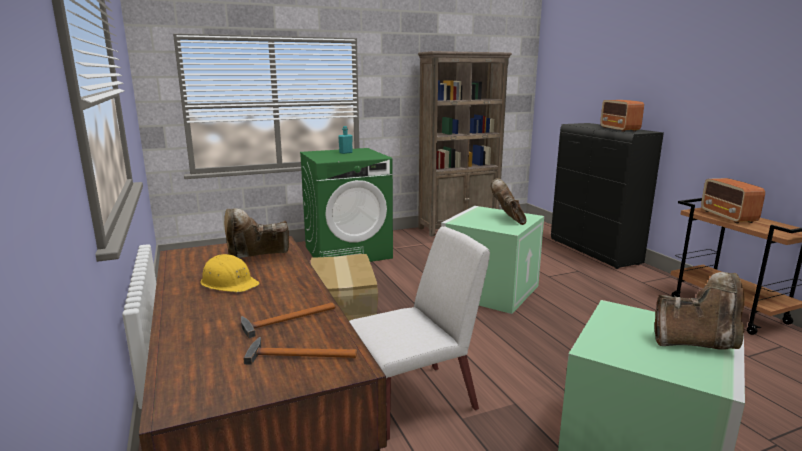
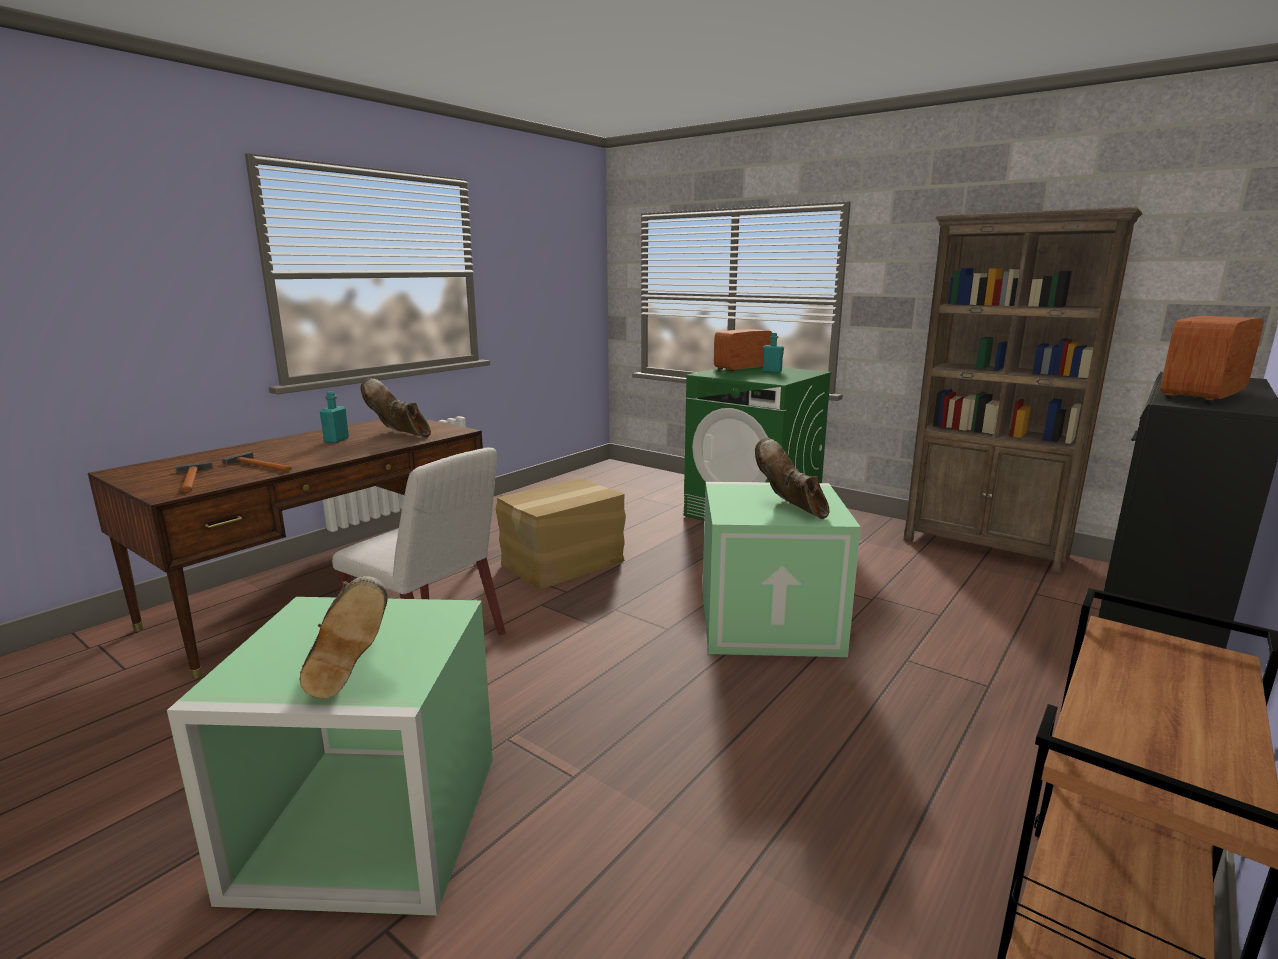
camera: 60 degrees right, 0 degrees up
yellow hard hat [200,254,260,292] -> turquoise bottle [320,391,349,443]
brown boot [491,178,527,225] -> brown boot turned 75 degrees counterclockwise [755,437,829,519]
radio [701,178,765,223] -> radio moved to [714,329,772,371]

